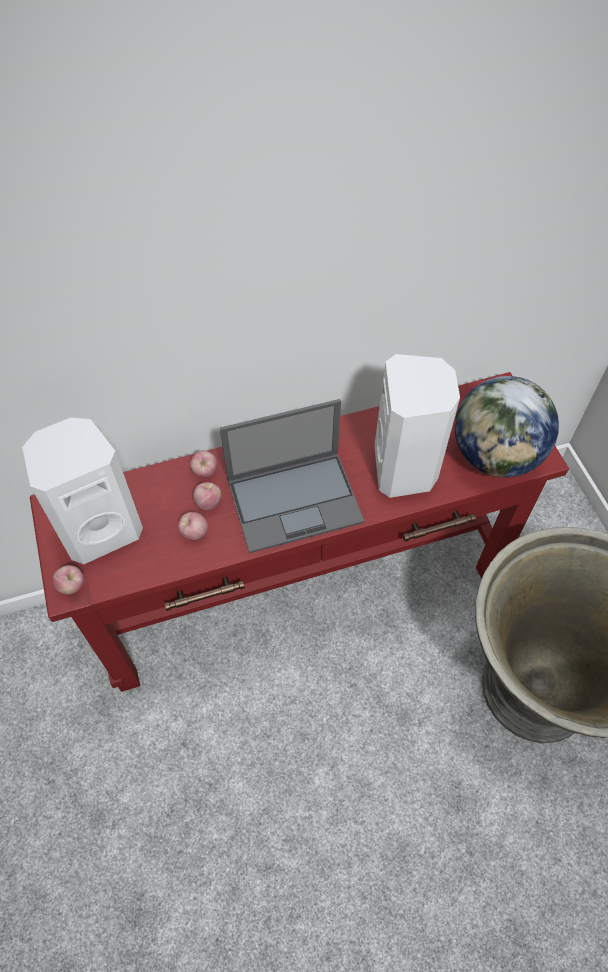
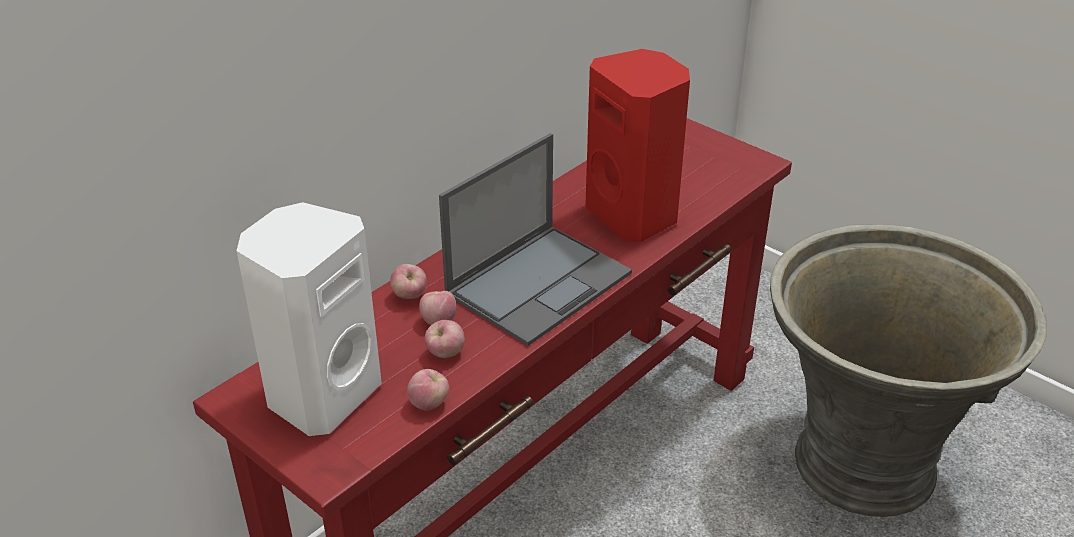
camera: 30 degrees left, 20 degrees down
apple [53,565,84,595] -> apple moved to [407,369,449,411]
white speaker [374,354,460,498] -> red speaker [585,49,690,242]
globe [455,376,559,477] -> none

